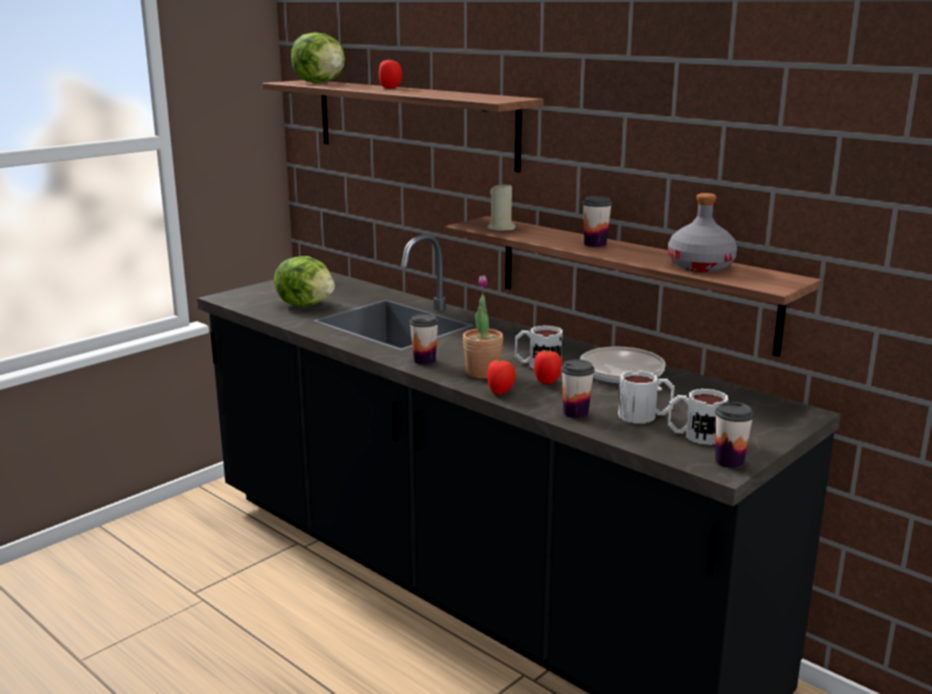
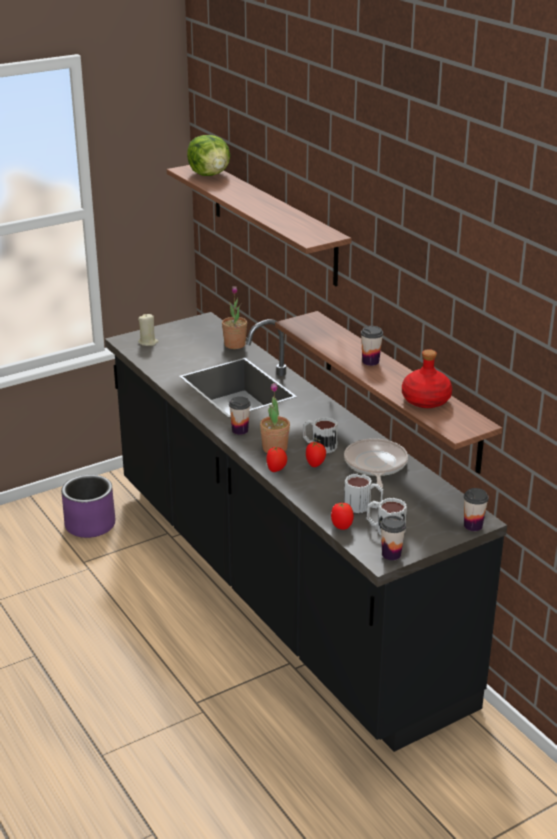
camera: 15 degrees right, 10 degrees up
lettuce [274,256,335,307] -> none
tomato [379,59,402,89] -> tomato moved to [331,503,354,530]
beige candle [487,182,516,231] -> beige candle moved to [138,314,159,346]
cup [561,359,595,418] -> cup moved to [464,488,489,531]
grey bottle [668,193,737,272] -> red bottle [402,349,452,408]
none -> purple planter [61,475,115,538]
none -> potted plant [222,286,247,349]

